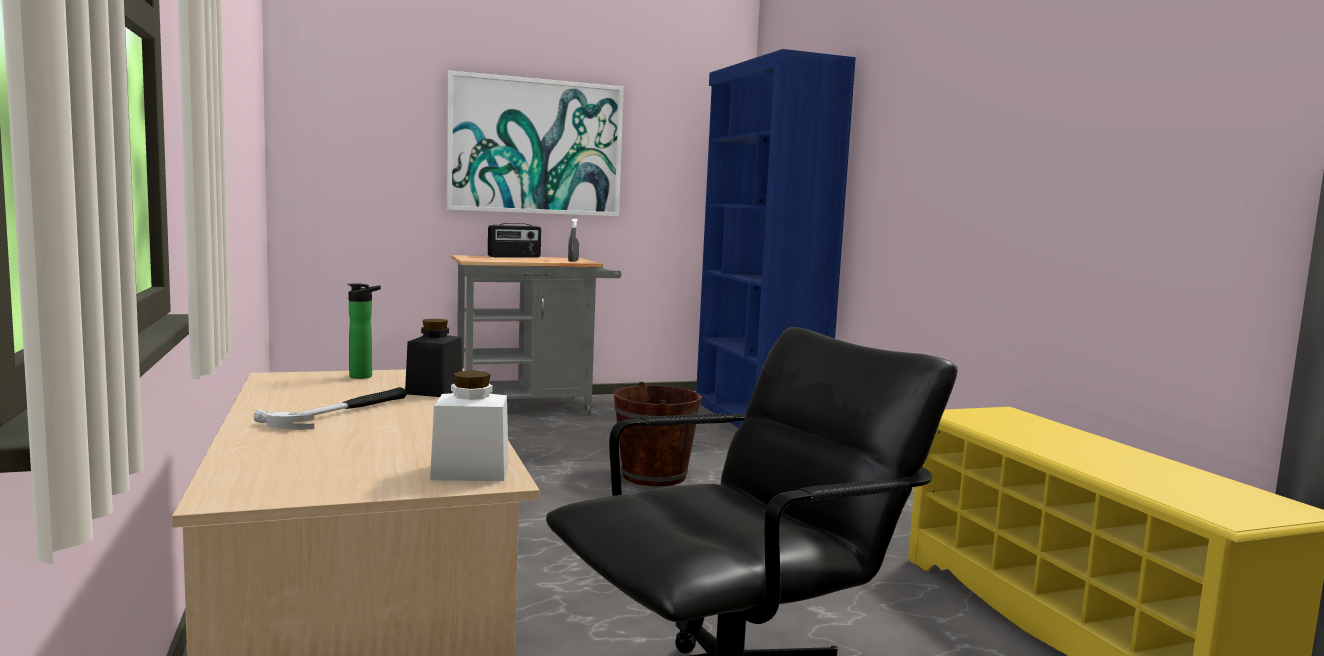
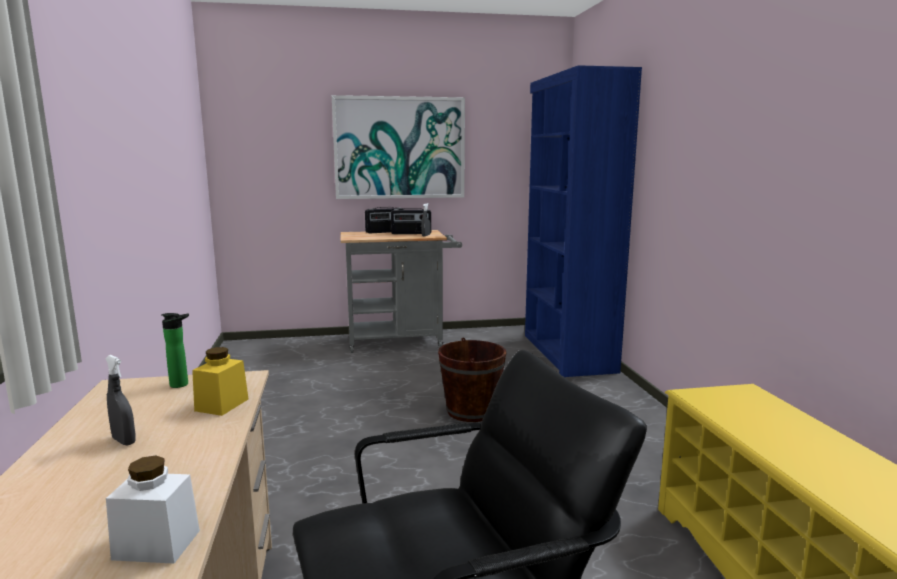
camera: 10 degrees right, 5 degrees up
hammer [254,387,407,430] -> grey spray bottle [105,355,136,445]
black jar [405,319,463,397] -> yellow jar [192,347,249,416]
none -> radio [391,208,431,234]

